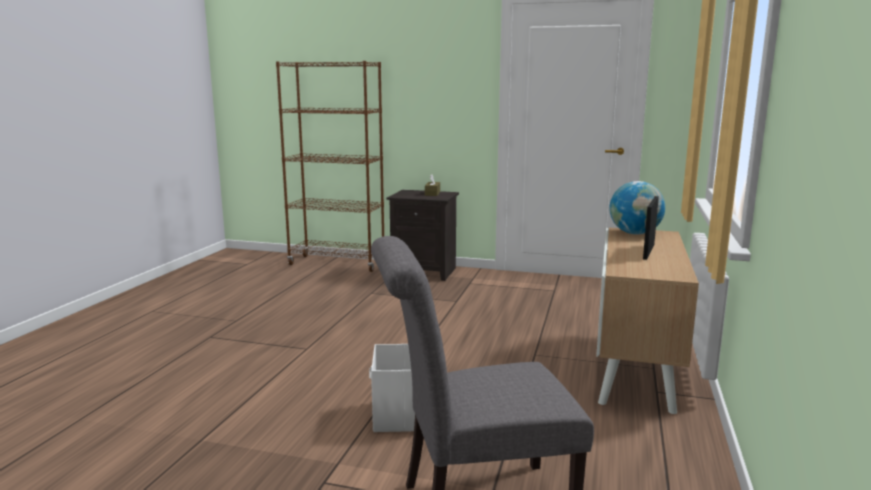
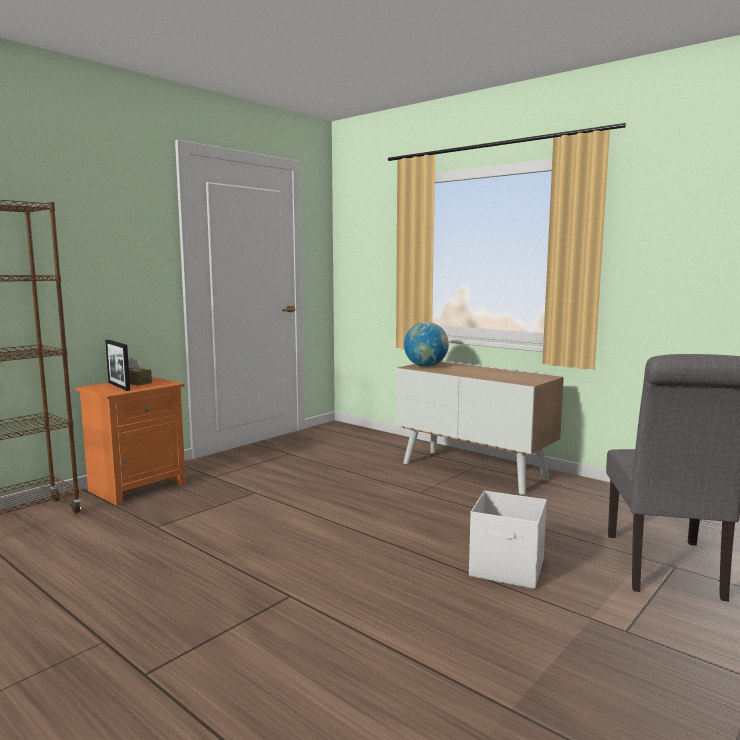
camera: 65 degrees left, 5 degrees down
black nightstand [387,190,459,281] -> orange nightstand [75,377,186,506]
picture frame [643,196,659,260] -> picture frame moved to [105,340,130,391]

